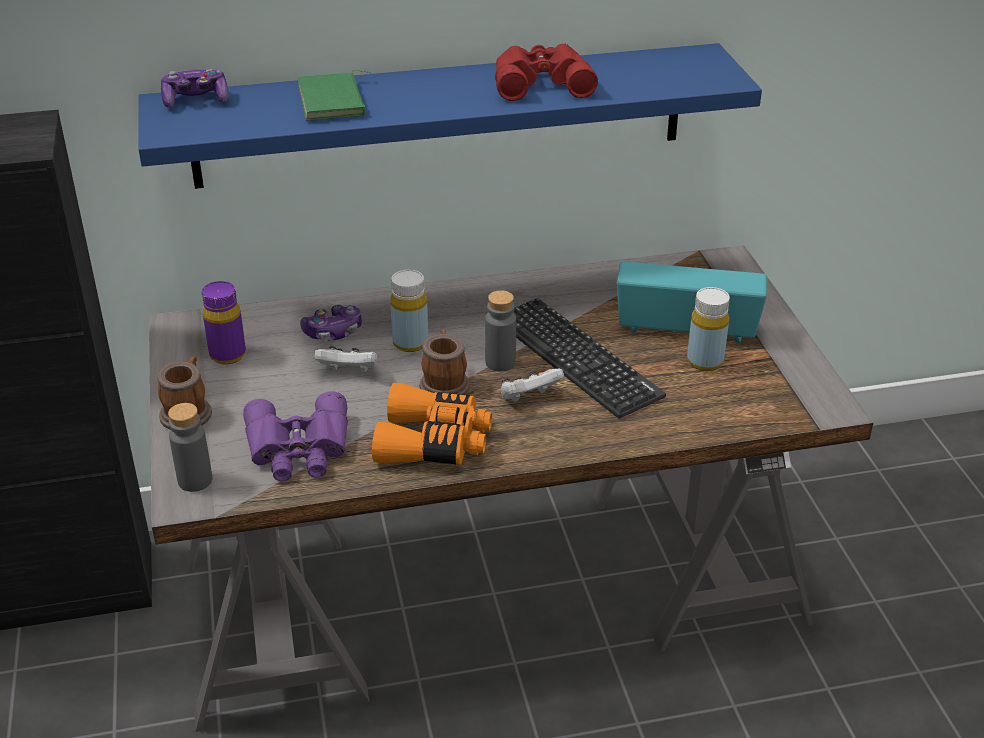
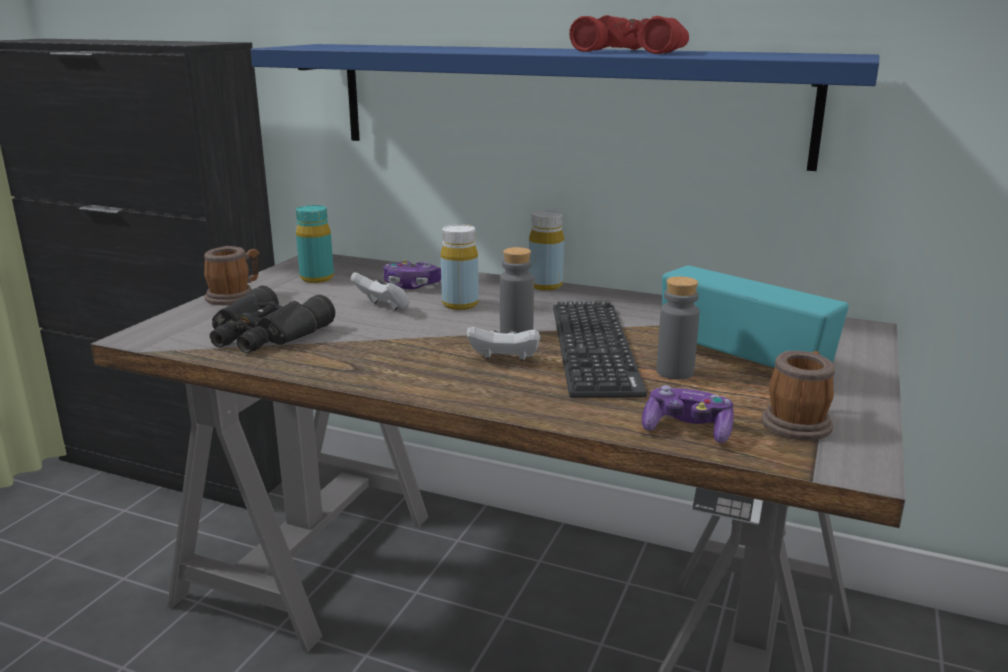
camera: 35 degrees right, 15 degrees down
game controller [161,69,229,108] -> game controller moved to [642,385,733,443]
grey bottle [168,403,212,492] -> grey bottle moved to [657,276,700,379]
purple bottle [202,281,246,365] -> turquoise bottle [296,205,334,283]
purple binoculars [243,391,348,482] -> black binoculars [210,286,335,353]
green book [297,70,372,121] -> none
orange binoculars [372,383,492,465] -> none
mug [419,329,470,395] -> mug moved to [761,351,835,441]
yellow bottle [687,287,730,371] -> yellow bottle moved to [529,210,564,290]

